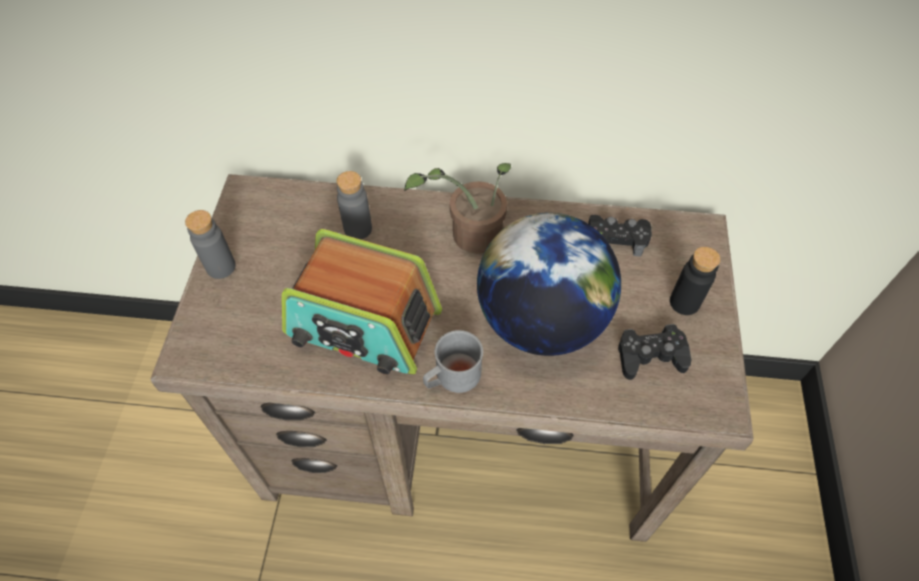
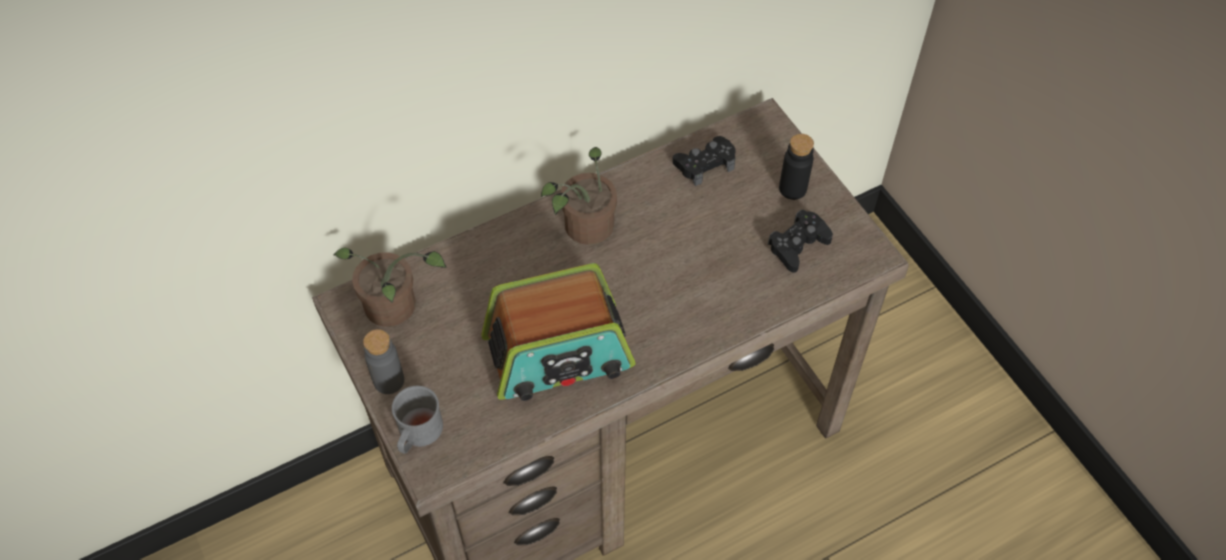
camera: 35 degrees left, 0 degrees up
grey bottle [336,171,372,240] -> none
grey mug [423,330,483,393] -> grey mug moved to [392,386,443,454]
globe [477,212,621,356] -> none
none -> potted plant [334,247,446,327]

